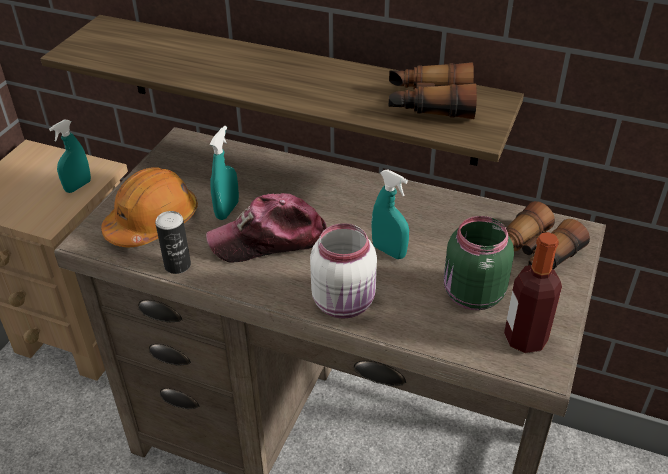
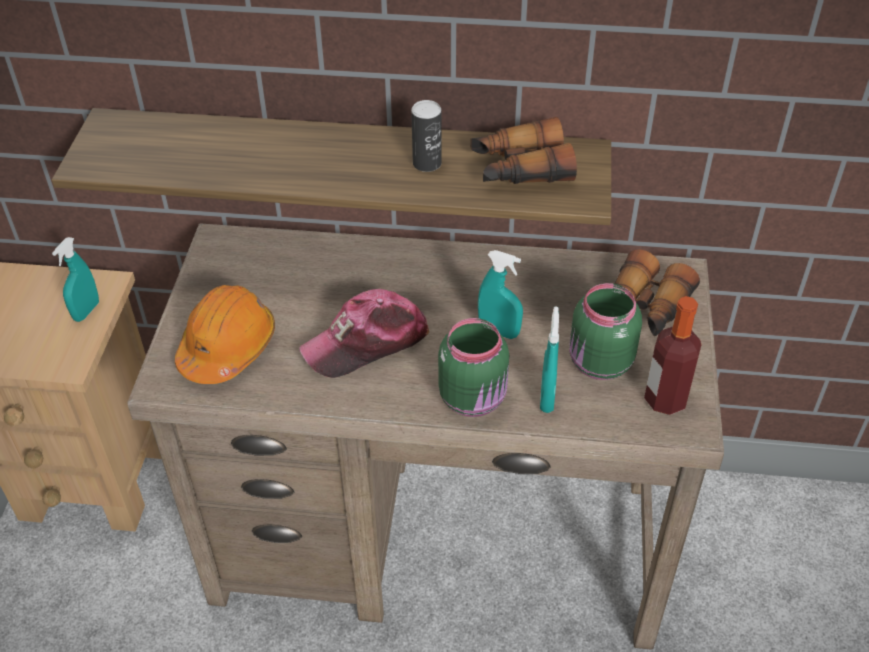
camera: 15 degrees left, 5 degrees up
can [155,211,191,274] -> can moved to [411,100,442,172]
turquoise spray bottle [210,126,239,220] -> turquoise spray bottle moved to [540,307,559,413]
white jar [310,223,377,319] -> green jar [438,318,509,417]

